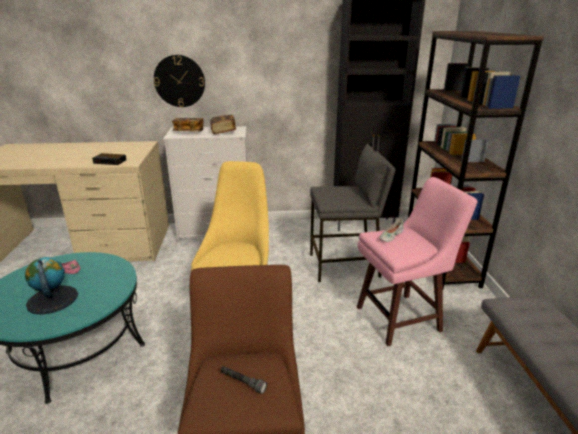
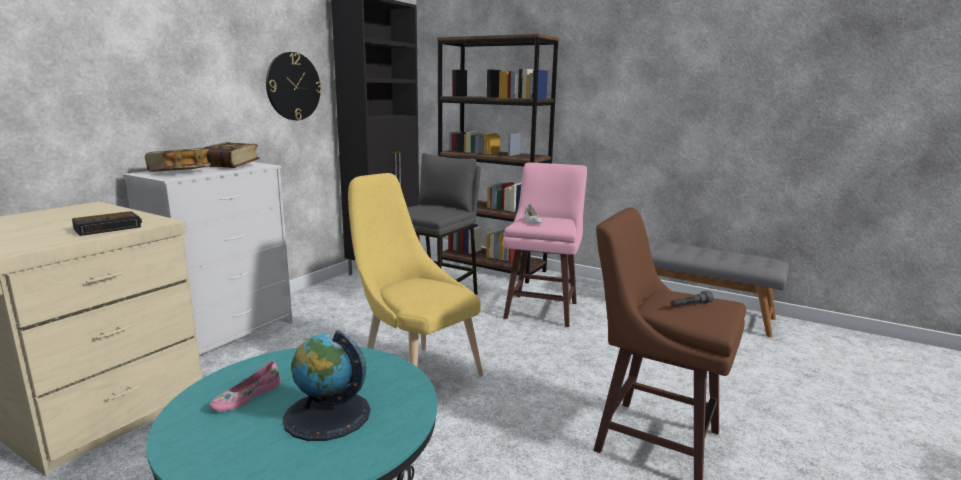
camera: 55 degrees left, 10 degrees down
wall clock [154,55,205,107] -> wall clock moved to [266,52,322,120]

